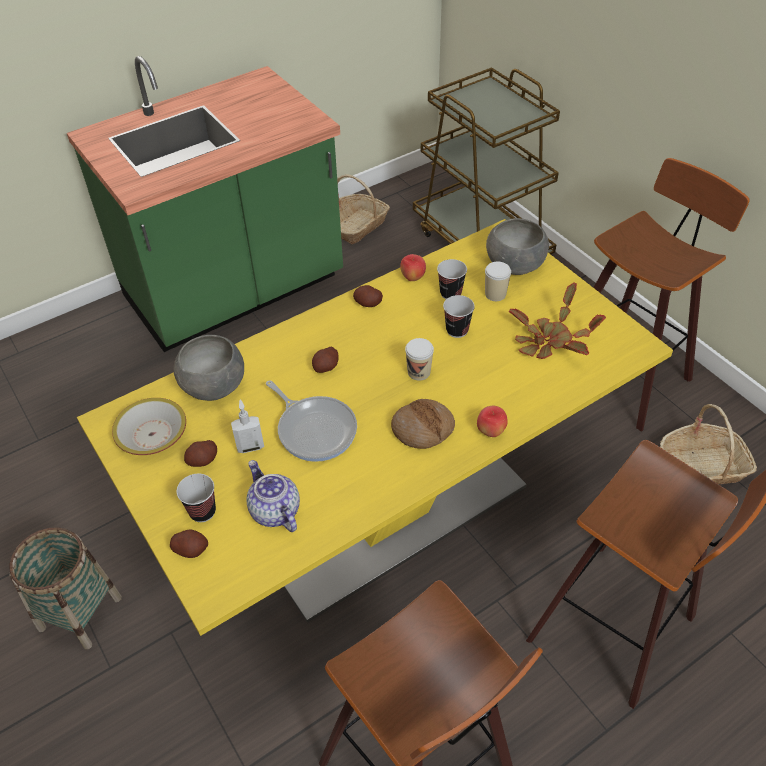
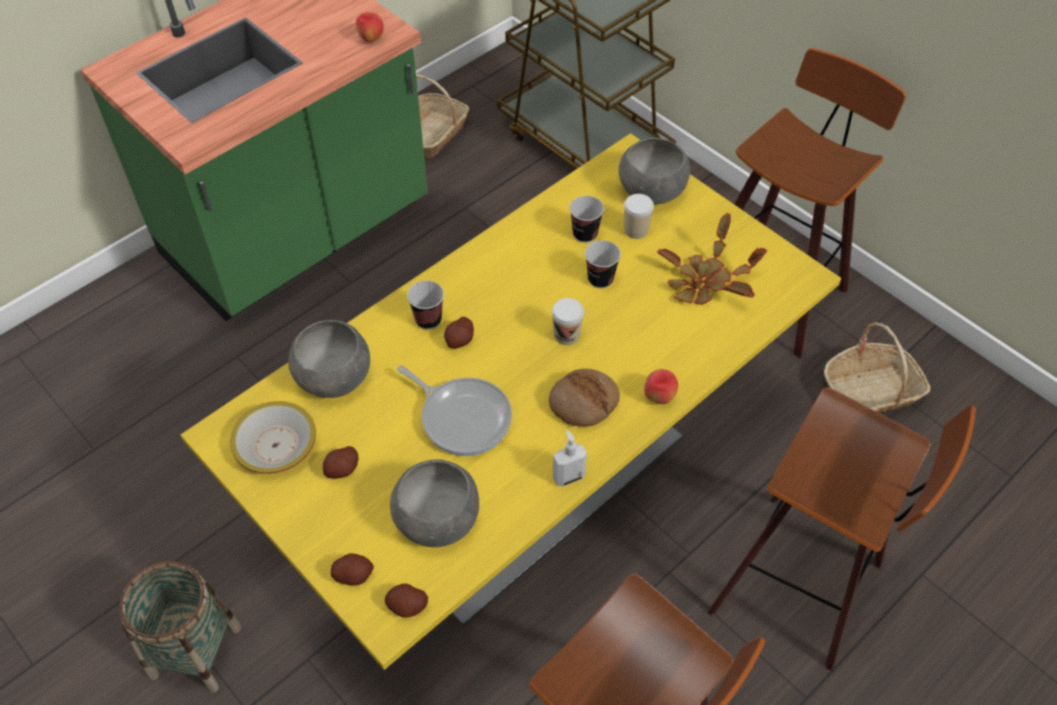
camera: 10 degrees left, 5 degrees up
cup [176,474,216,522] -> cup moved to [407,281,444,330]
soap dispenser [231,399,264,453] -> soap dispenser moved to [553,429,587,486]
teapot [246,460,300,532] -> grey bowl [390,460,479,547]
potato [353,285,383,307] -> potato moved to [385,583,428,618]
apple [400,254,426,281] -> apple moved to [356,12,384,43]

